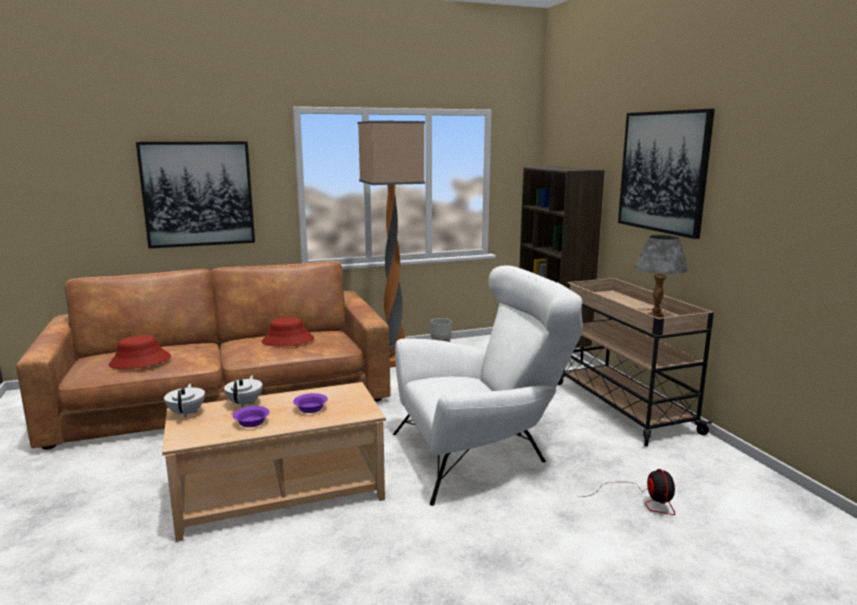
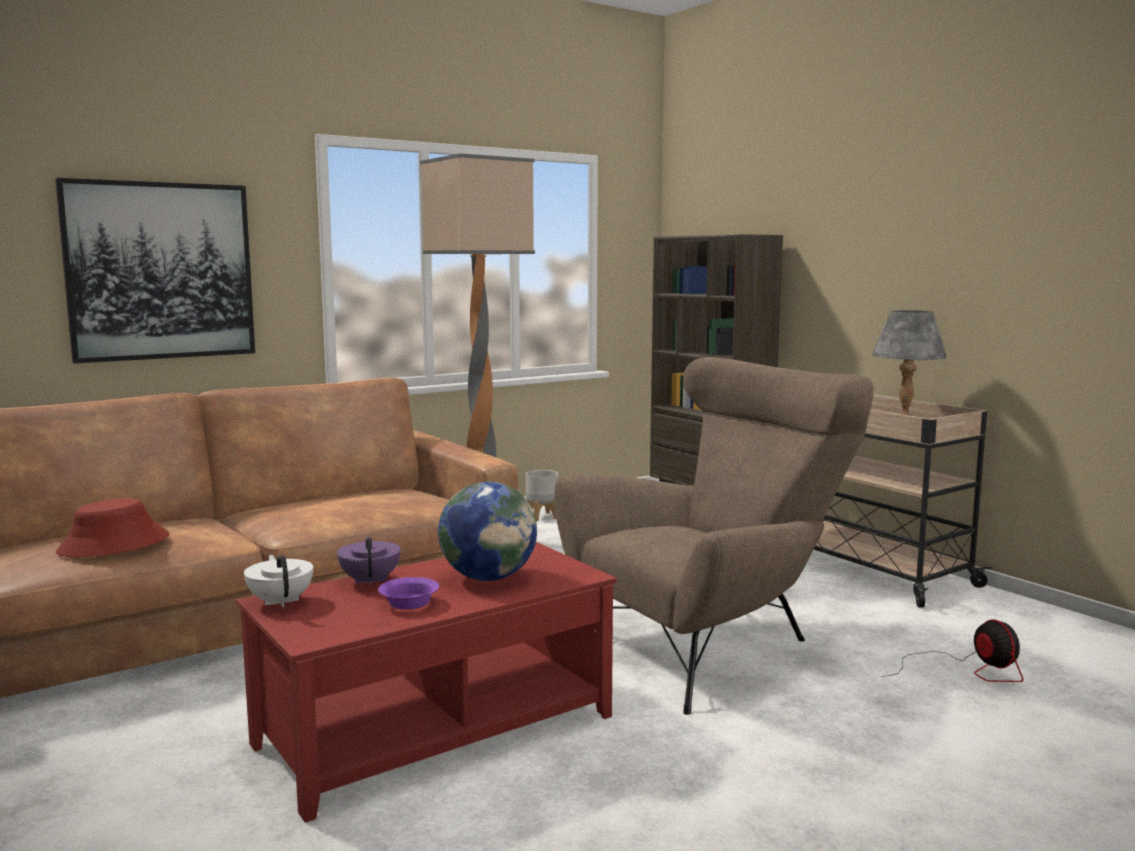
camera: 15 degrees left, 5 degrees down
beige coffee table [162,382,386,542] -> red coffee table [236,542,617,823]
white teapot [224,375,263,408] -> purple teapot [337,536,401,587]
red hat [262,317,314,346] -> none
purple bowl [293,393,328,413] -> globe [438,482,537,581]
white armchair [393,266,583,506] -> brown armchair [555,357,873,715]
picture [618,109,715,239] -> none

